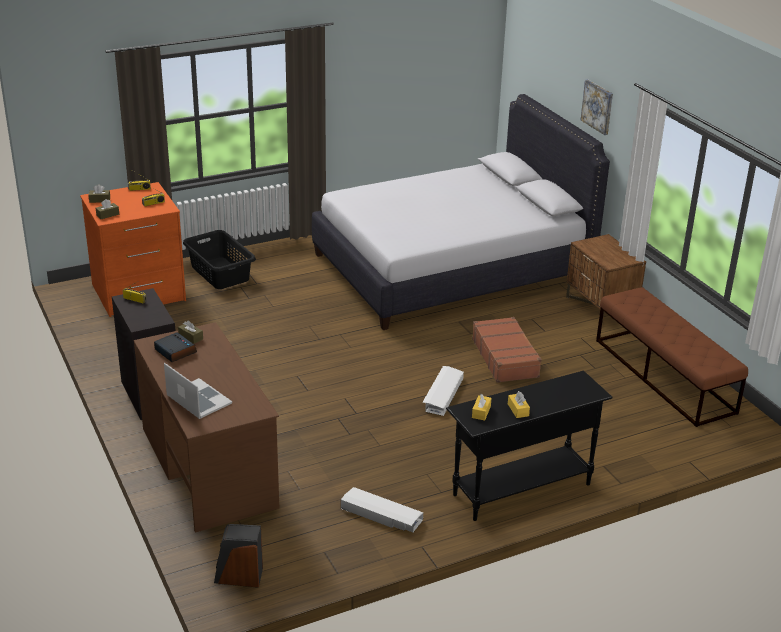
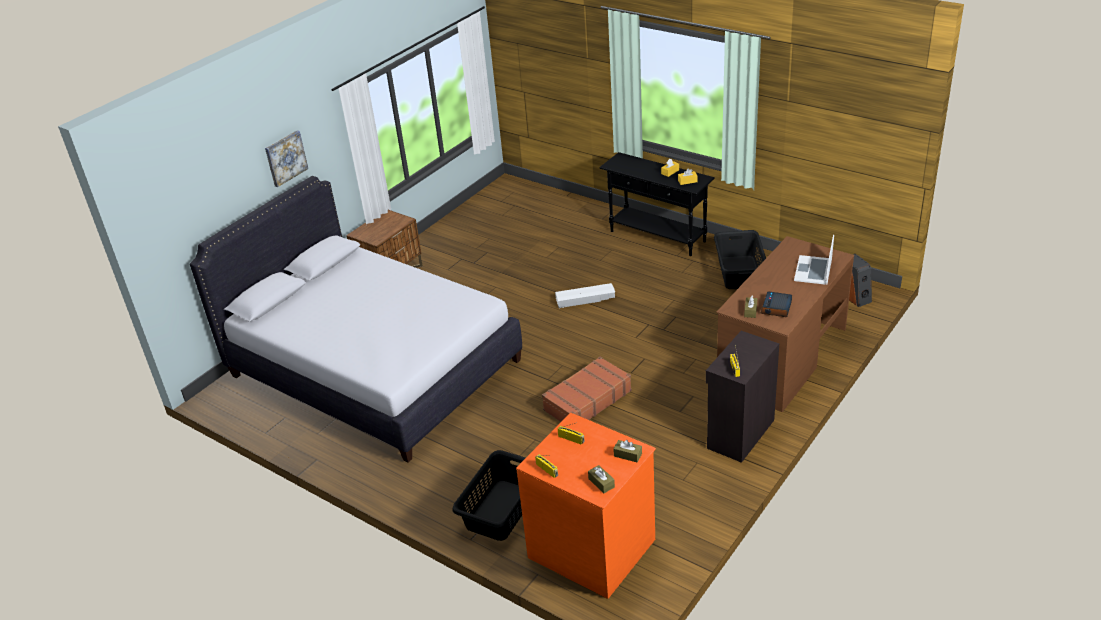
camera: 115 degrees left, 5 degrees up
white storage box [341,487,423,532] -> black laundry basket [714,230,766,289]
brown suitcase [472,317,542,383] -> brown suitcase moved to [542,356,632,422]
brown bench [596,287,748,427] -> none

